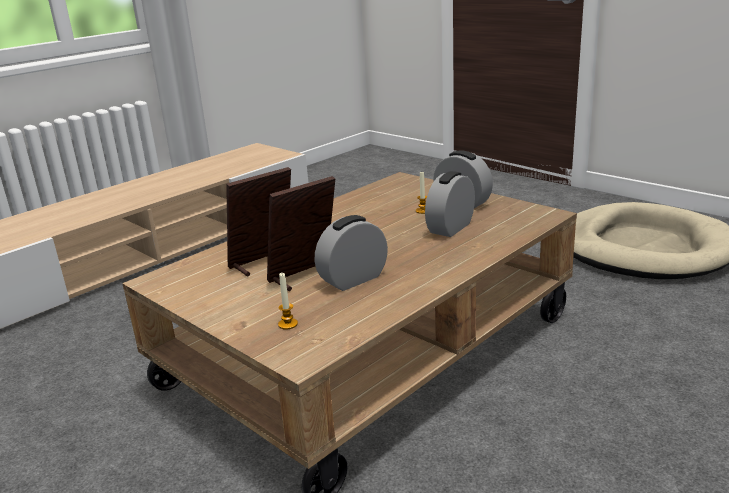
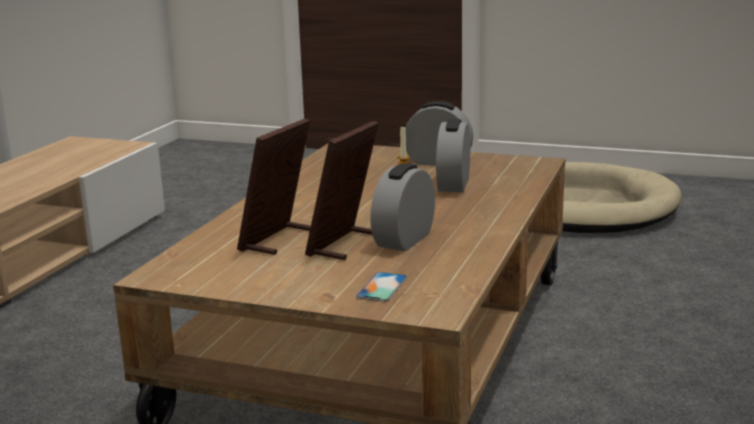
camera: 25 degrees left, 5 degrees down
candle [278,273,298,330] -> phone [356,272,407,302]

